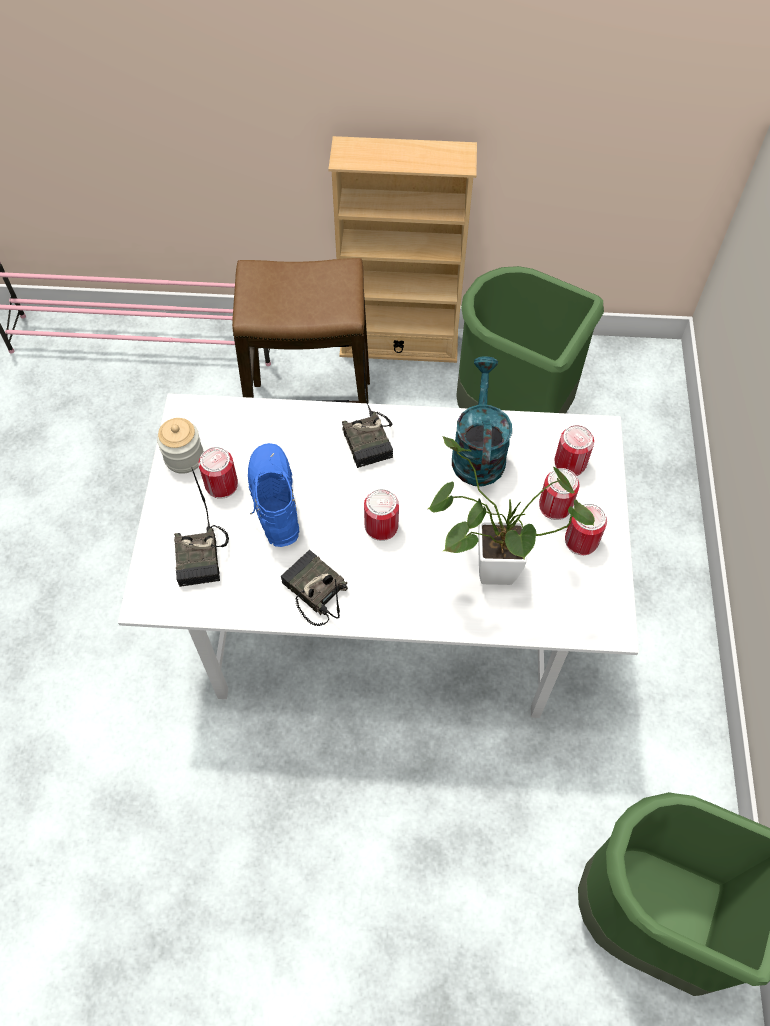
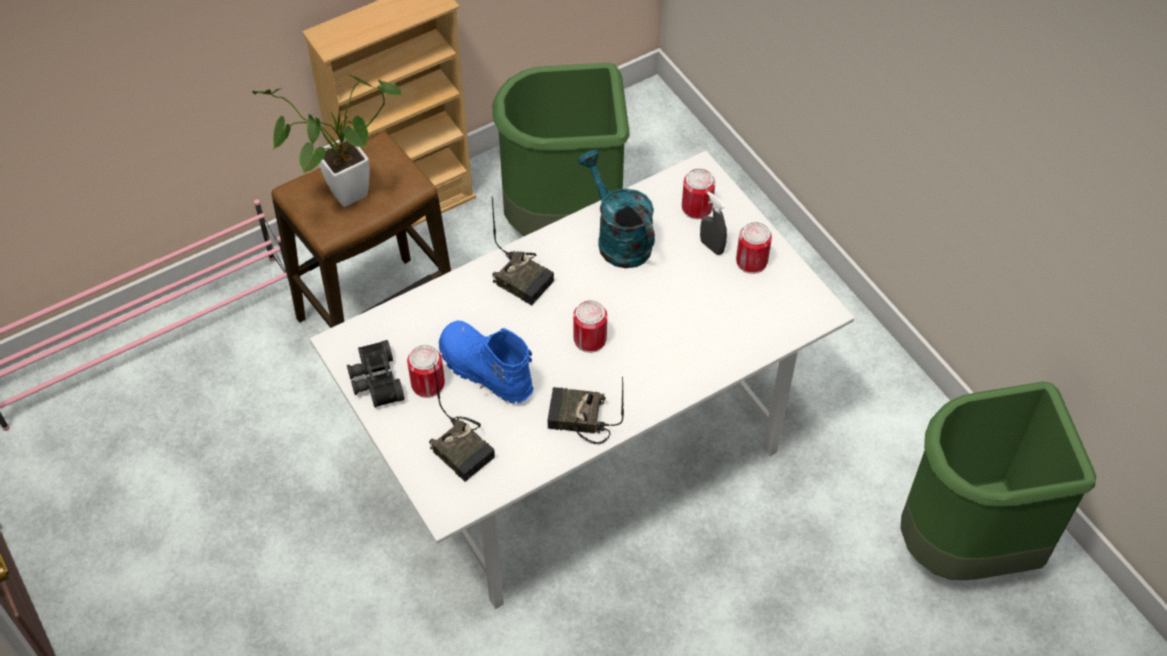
camera: 35 degrees left, 5 degrees down
jar [157,418,204,474] -> black binoculars [347,340,405,408]
potted plant [428,436,595,585] -> potted plant moved to [252,75,402,207]
can [539,468,580,520] -> grey spray bottle [700,192,727,255]

